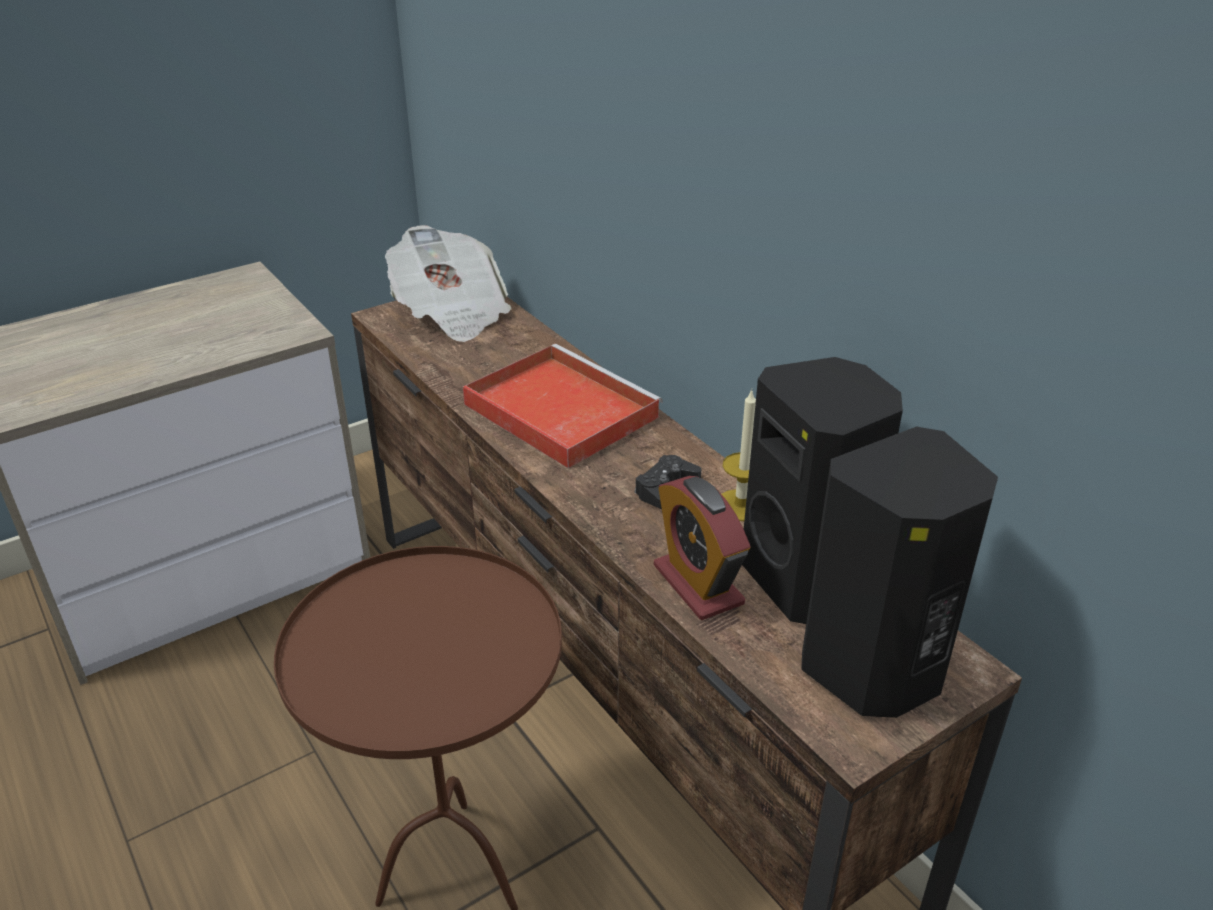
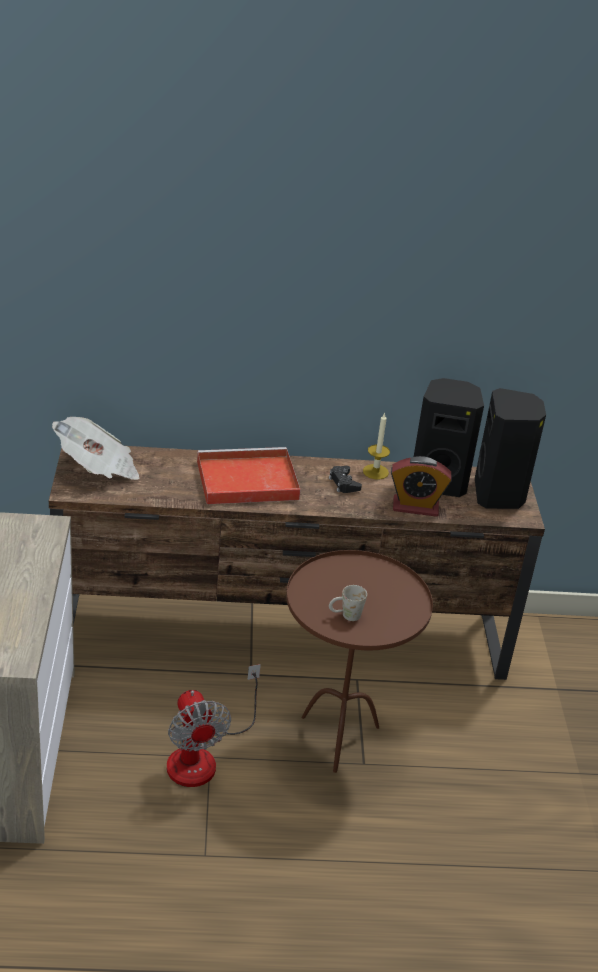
camera: 60 degrees left, 0 degrees up
none -> fan [167,664,261,787]
none -> white mug [329,585,367,621]

